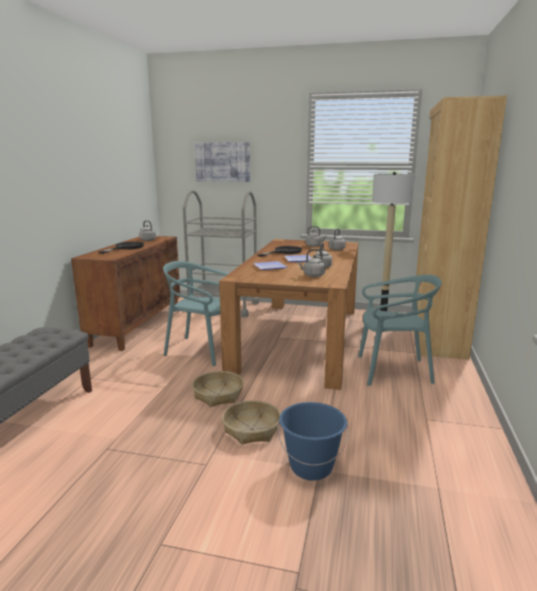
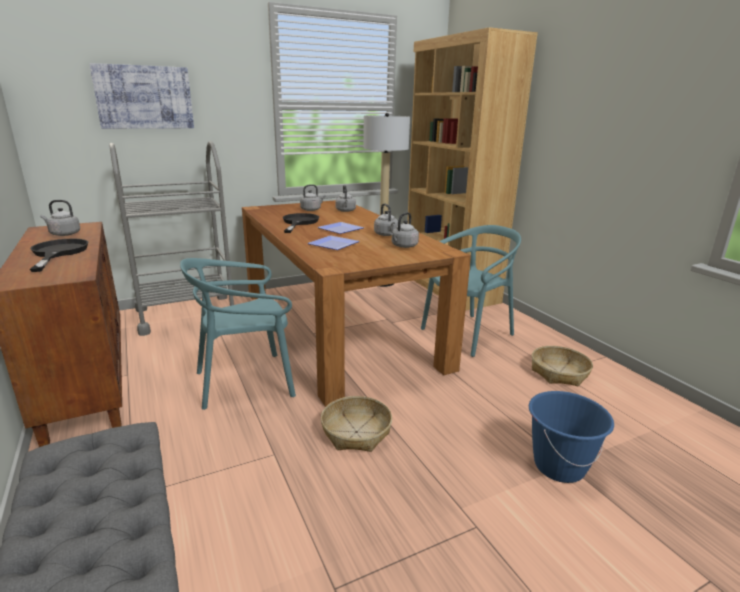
camera: 40 degrees left, 5 degrees up
basket [223,400,281,445] -> basket moved to [532,346,593,386]

